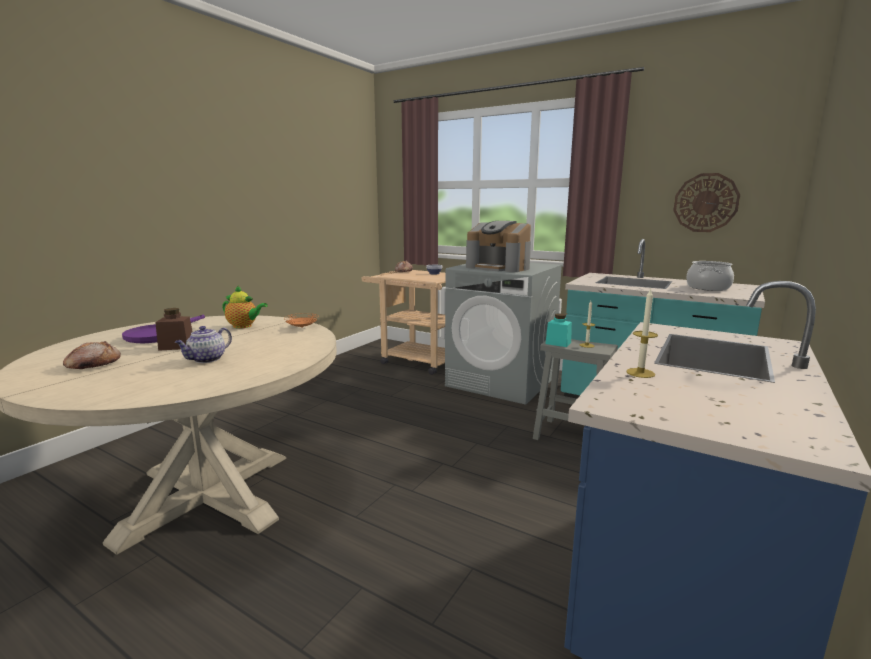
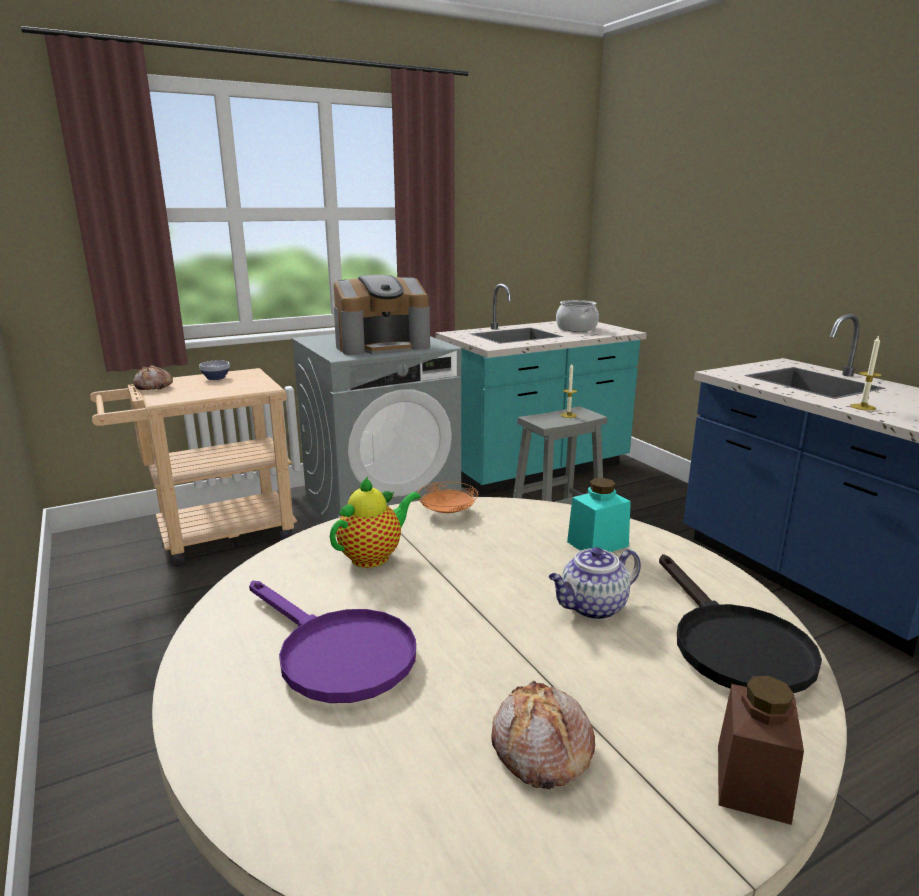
camera: 60 degrees left, 5 degrees up
brown jar [155,308,193,351] -> brown jar moved to [718,676,804,825]
teapot [175,326,232,363] -> teapot turned 90 degrees clockwise [549,547,641,620]
turquoise jar [546,313,572,347] -> turquoise jar moved to [567,478,631,552]
wall clock [673,173,740,232] -> none
none -> black frying pan [659,554,822,693]

